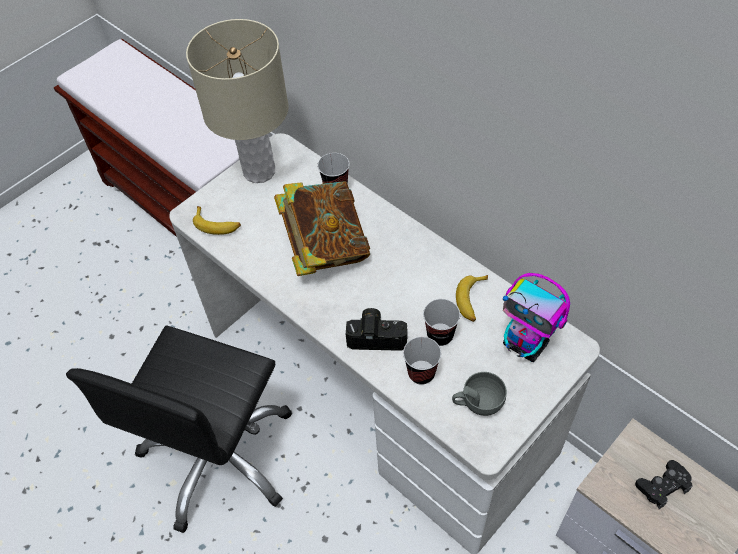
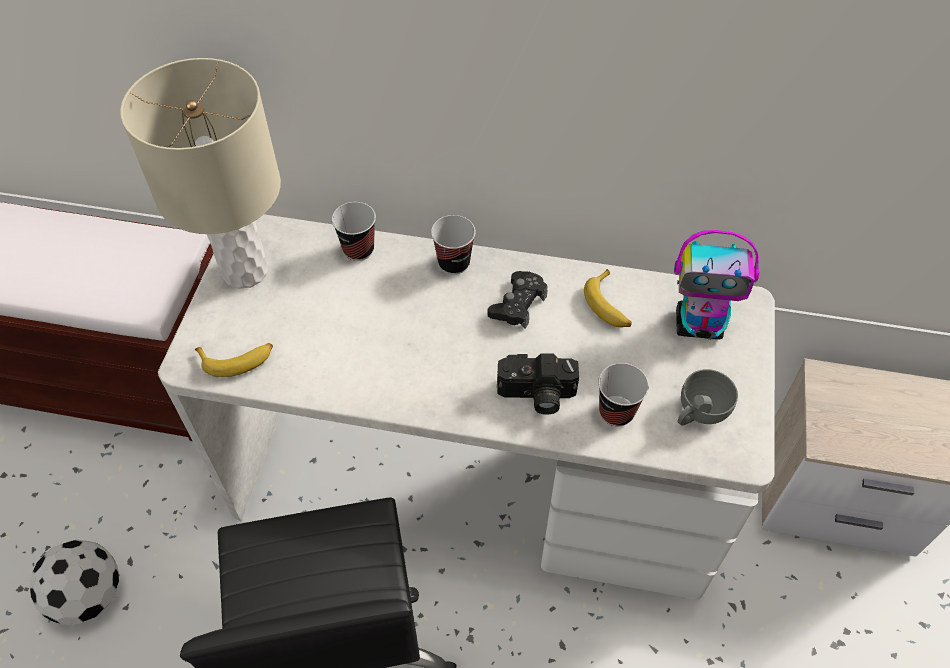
camera: 35 degrees left, 0 degrees up
book [274,181,370,276] -> none
camera [346,308,408,351] -> camera turned 150 degrees counterclockwise [497,353,579,415]
cup [423,299,460,346] -> cup moved to [431,215,476,275]
black game controller [635,460,692,509] -> black game controller moved to [487,271,548,329]
none -> football [30,540,119,625]

